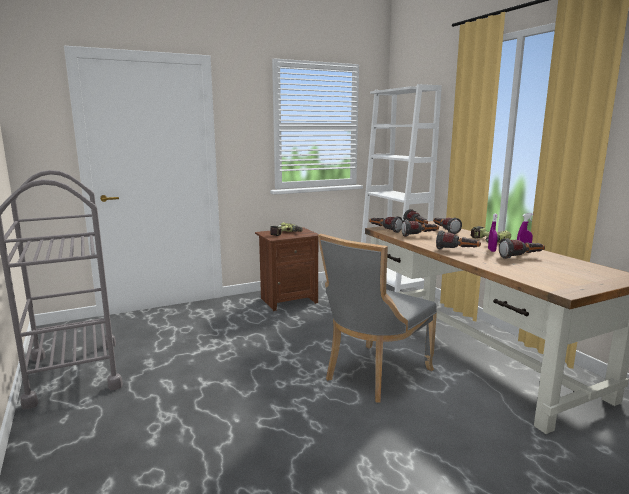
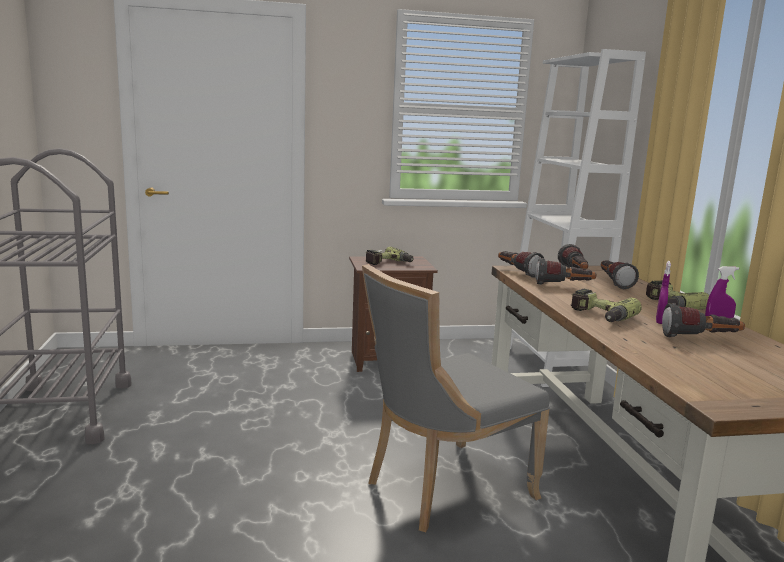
camera: 15 degrees right, 0 degrees up
flashlight [436,230,481,250] -> power drill [570,288,642,322]

